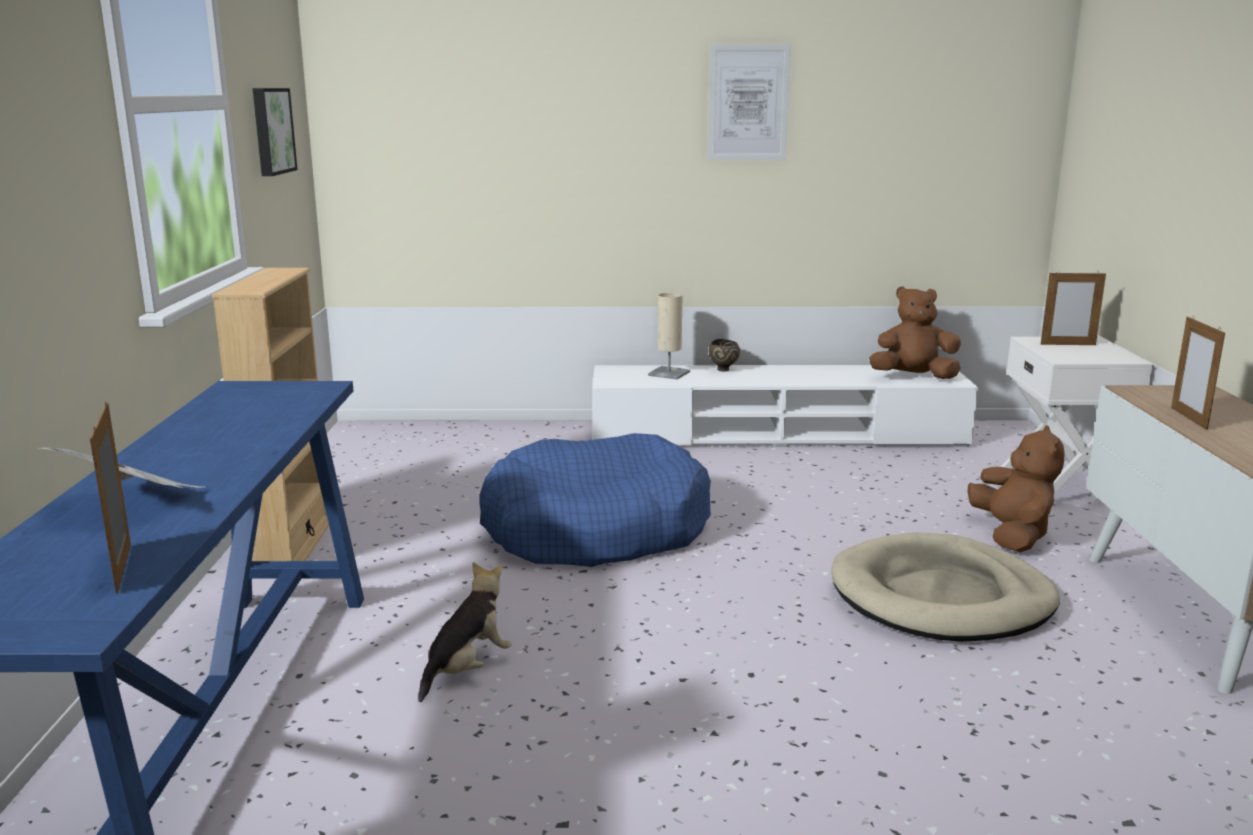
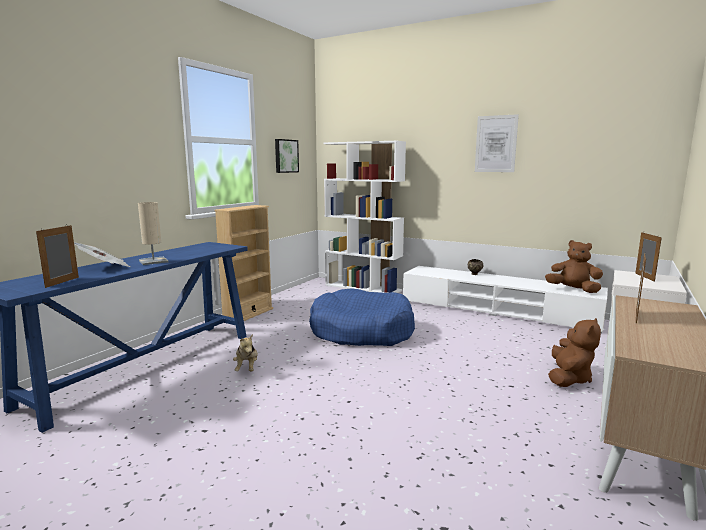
camera: 30 degrees right, 5 degrees down
plush toy [418,562,512,702] -> plush toy turned 105 degrees clockwise [233,334,258,371]
beige table lamp [648,293,690,380] -> beige table lamp moved to [138,202,168,265]
beige dog bed [832,533,1060,642] -> none
picture frame [1041,270,1106,345] -> picture frame turned 120 degrees counterclockwise [635,232,662,282]
none -> white bookcase [323,141,406,293]

